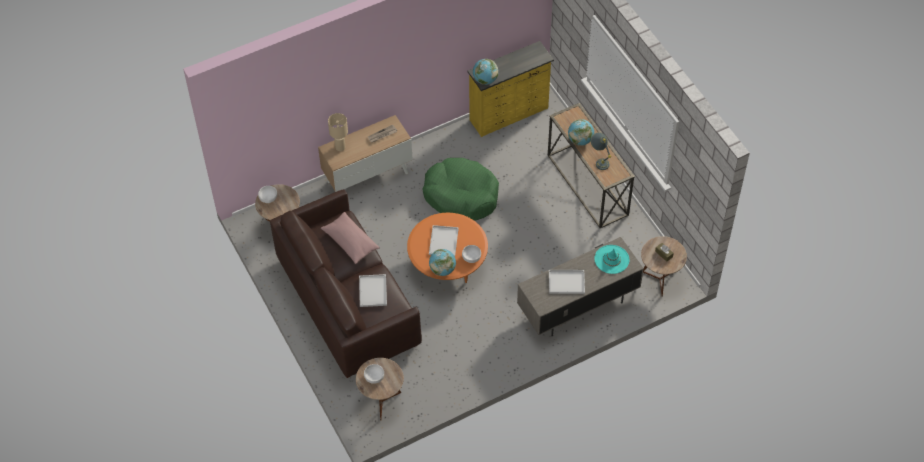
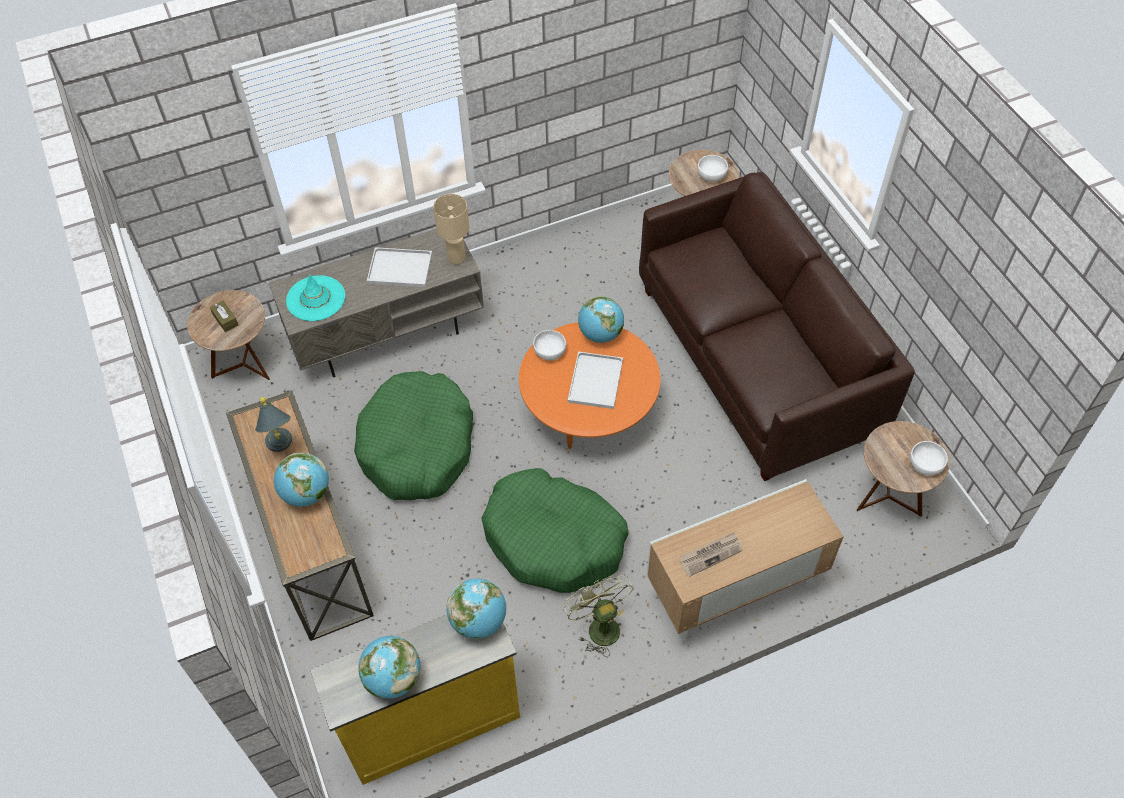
camera: 175 degrees left, 0 degrees up
pink pillow [321,212,380,264] -> none
beige table lamp [328,113,348,151] -> beige table lamp moved to [433,194,469,265]
white tray [359,274,387,307] -> none
none -> green dog bed [354,371,473,500]
none -> globe [358,636,421,699]
none -> green fan [564,574,634,657]

